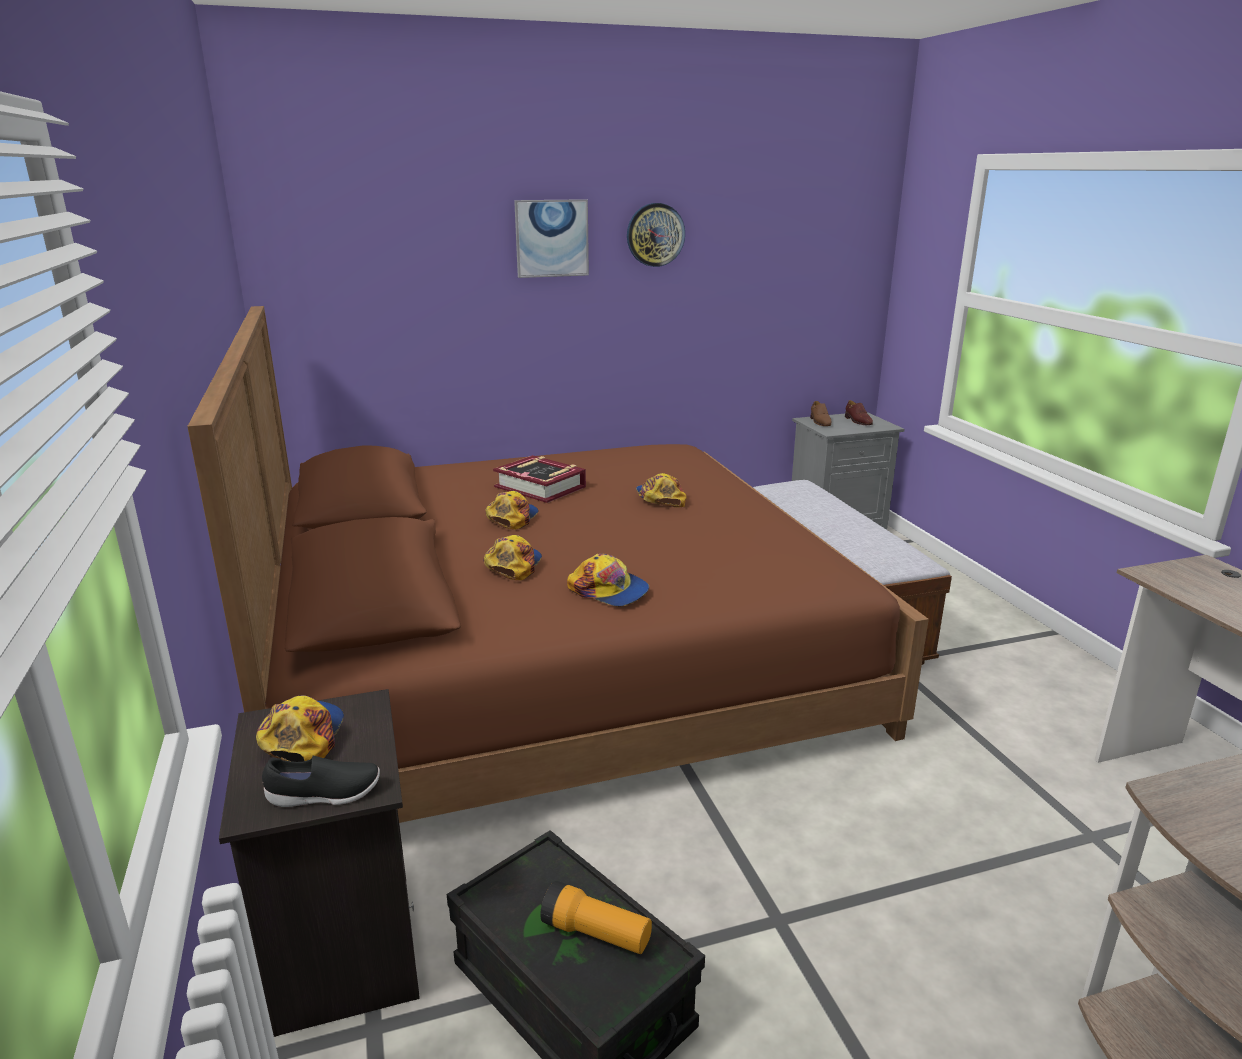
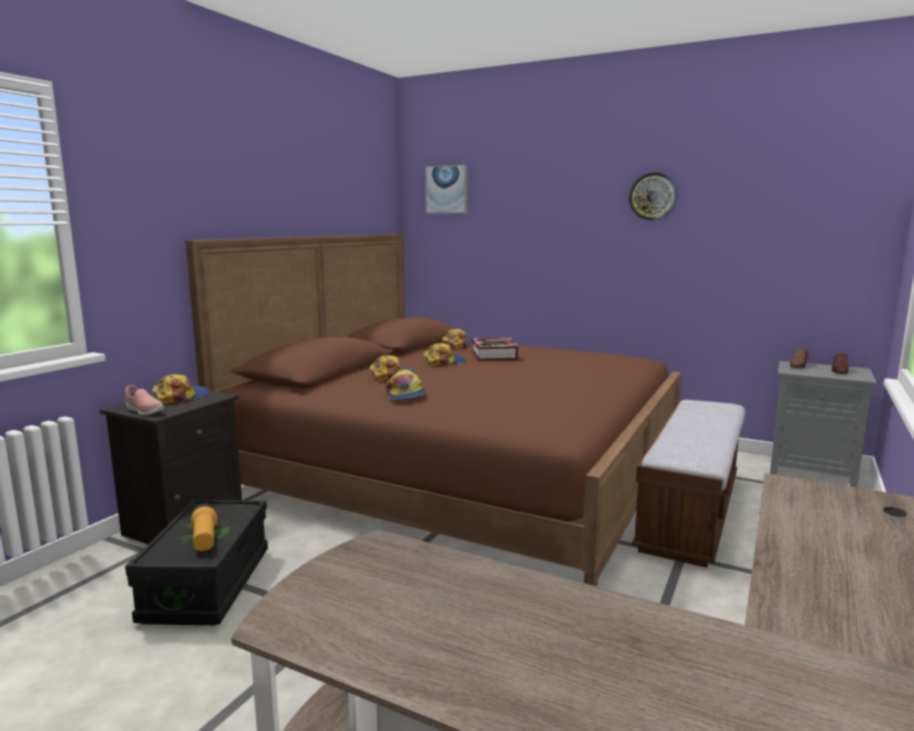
camera: 45 degrees right, 10 degrees down
black shoe [262,756,380,807] -> pink shoe [125,385,164,415]
picture [514,199,589,278] -> picture moved to [425,164,468,214]
cap [636,473,687,507] -> cap moved to [442,329,474,349]

